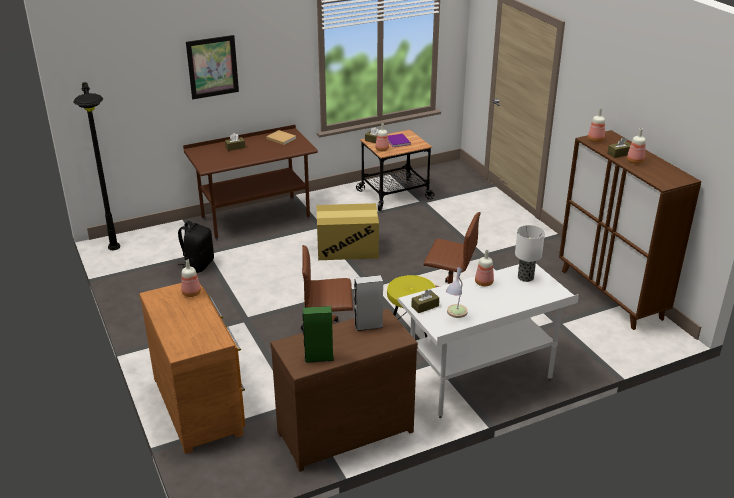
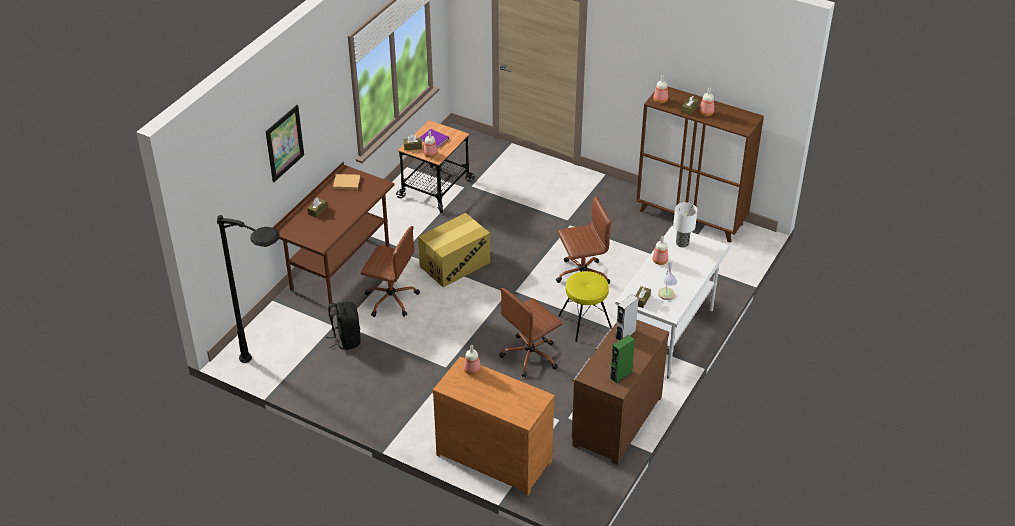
camera: 35 degrees left, 10 degrees up
none -> brown office chair [361,226,420,317]

